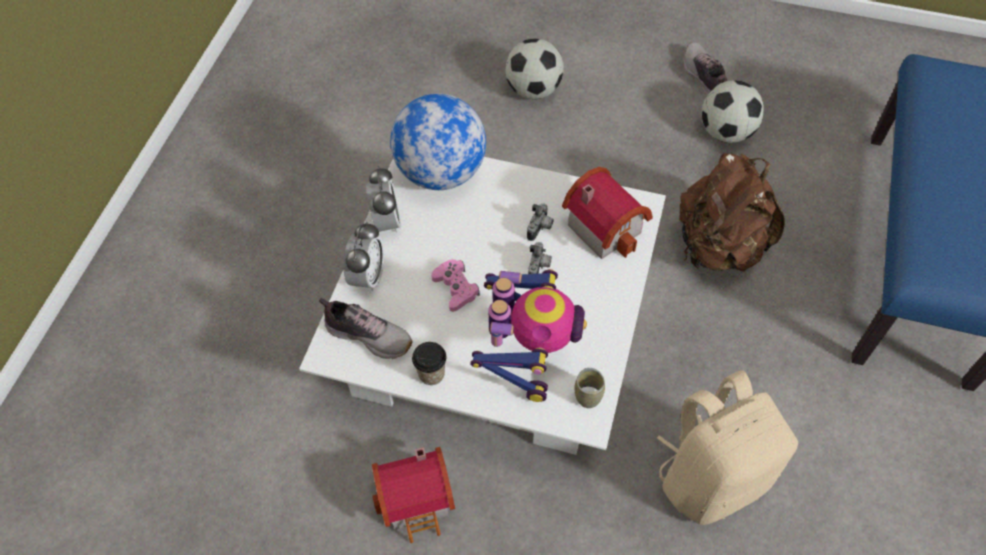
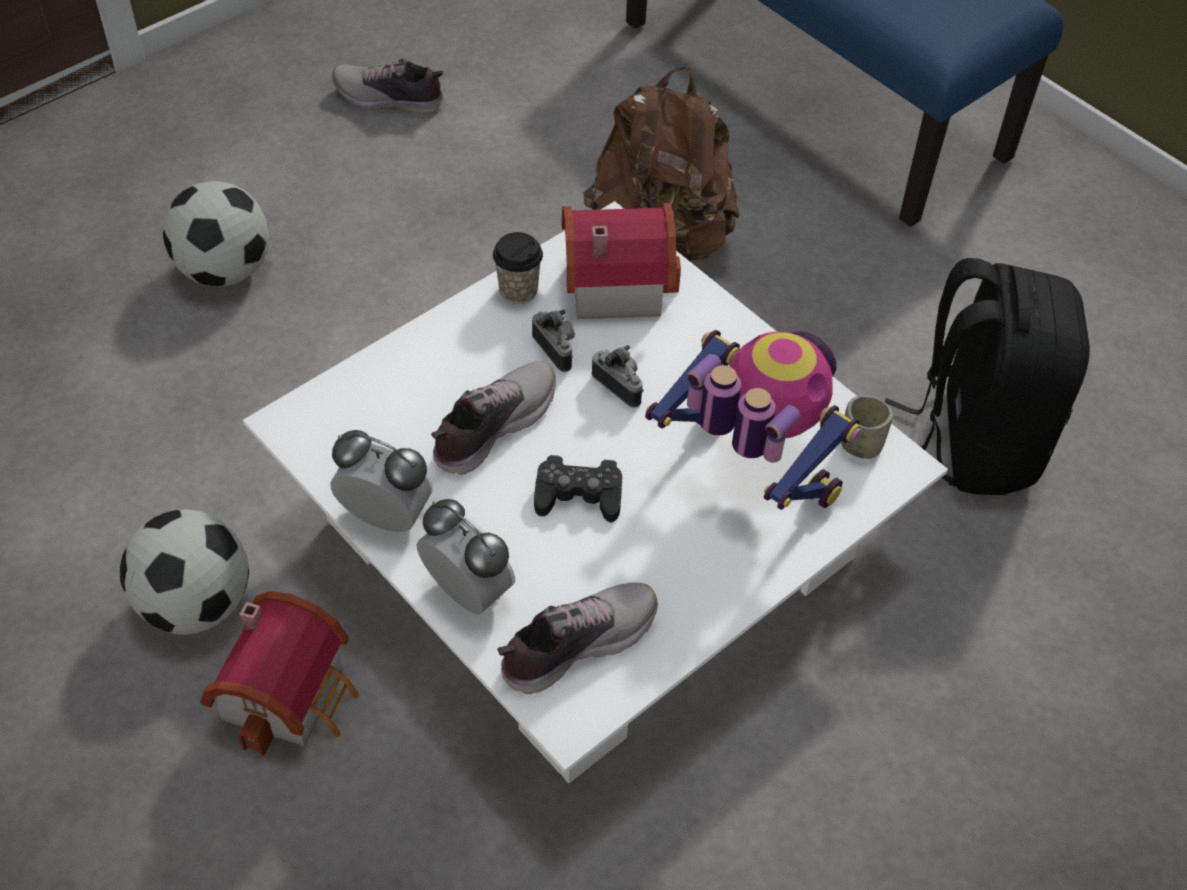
camera: 60 degrees left, 5 degrees down
toy house [372,447,455,543] -> toy house moved to [200,591,359,756]
globe [390,93,486,190] -> none
cup [412,342,446,385] -> cup moved to [493,232,543,304]
pink game controller [431,259,480,312] -> black game controller [534,455,622,522]
beige backpack [657,370,798,525] -> black backpack [885,258,1090,495]
football [702,80,764,143] -> football moved to [120,509,249,635]
none -> shoe [431,361,556,475]

